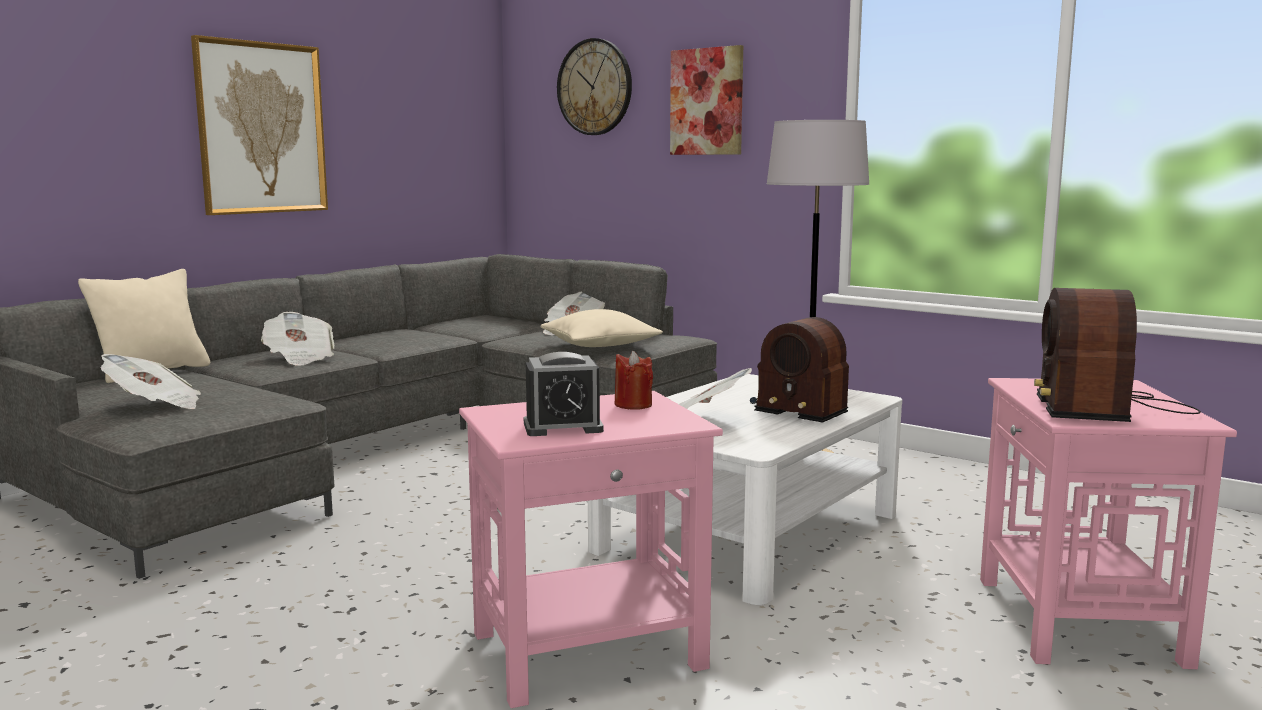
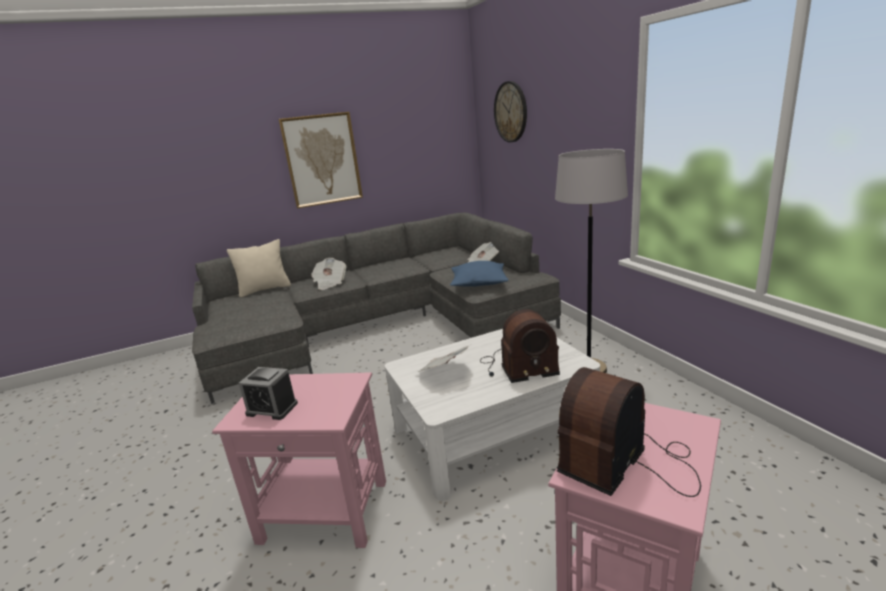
camera: 30 degrees right, 10 degrees up
newspaper [100,354,201,409] -> none
beige pillow [540,309,663,347] -> blue pillow [450,261,509,287]
red candle [614,351,653,410] -> none
picture [670,45,743,155] -> none
radio [750,317,849,423] -> radio turned 75 degrees counterclockwise [480,309,560,383]

